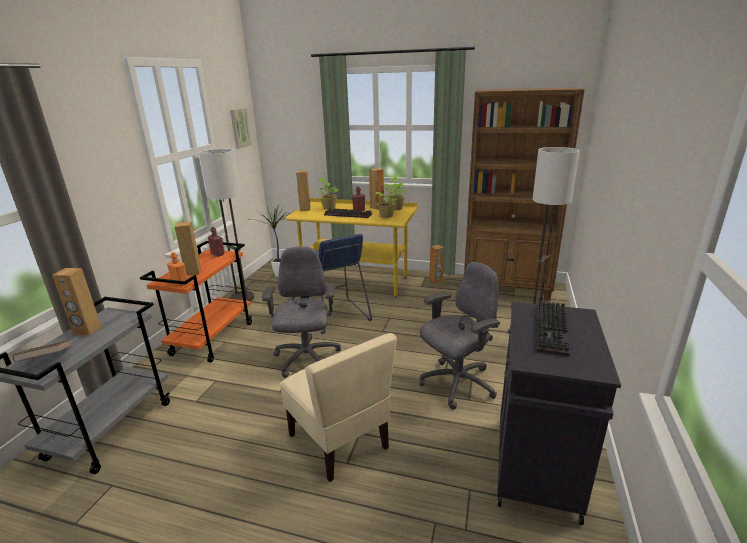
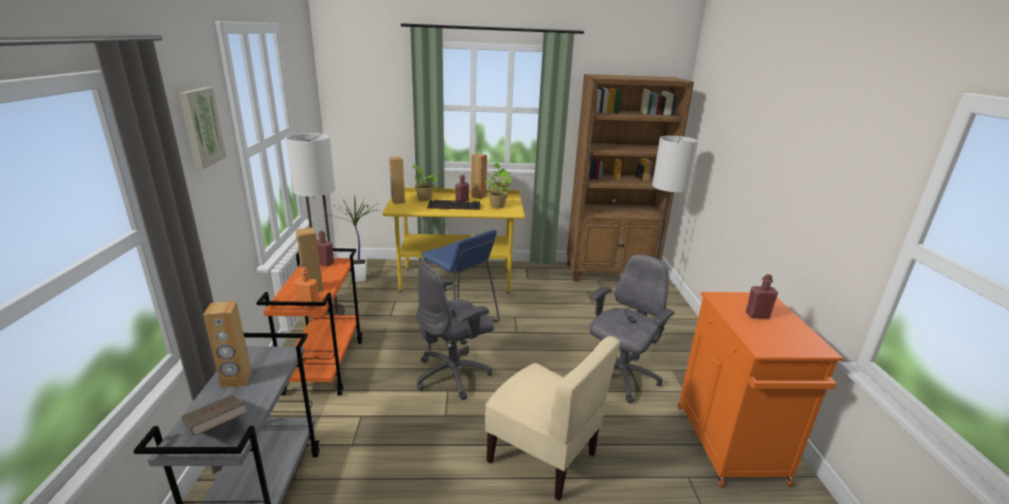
camera: 20 degrees left, 0 degrees up
picture [230,108,252,149] -> picture moved to [179,87,226,169]
grey office chair [262,246,341,378] -> grey office chair turned 105 degrees counterclockwise [416,262,494,400]
brown speaker [429,245,444,284] -> none
black cabinet [497,301,621,525] -> orange cabinet [678,292,843,487]
keyboard [537,301,570,356] -> red bottle [746,274,778,319]

